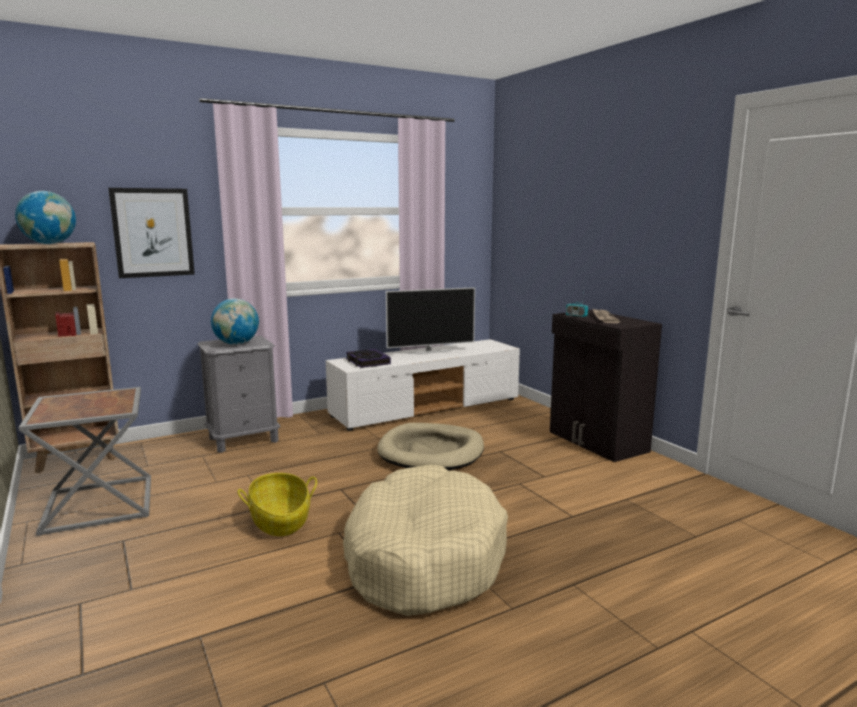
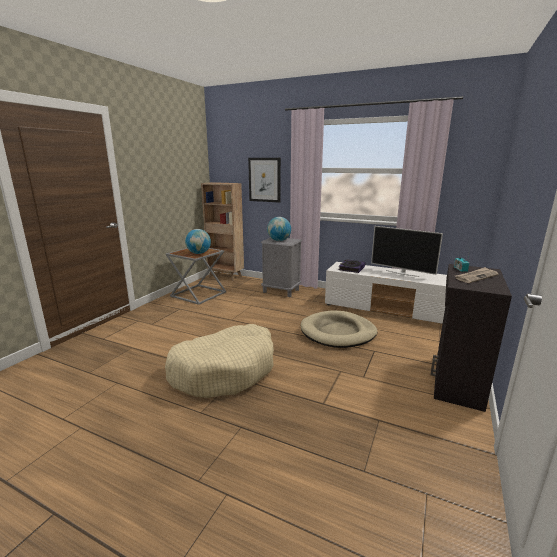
camera: 55 degrees right, 5 degrees up
globe [15,191,76,244] -> globe moved to [185,229,211,254]
basket [238,473,317,536] -> none

